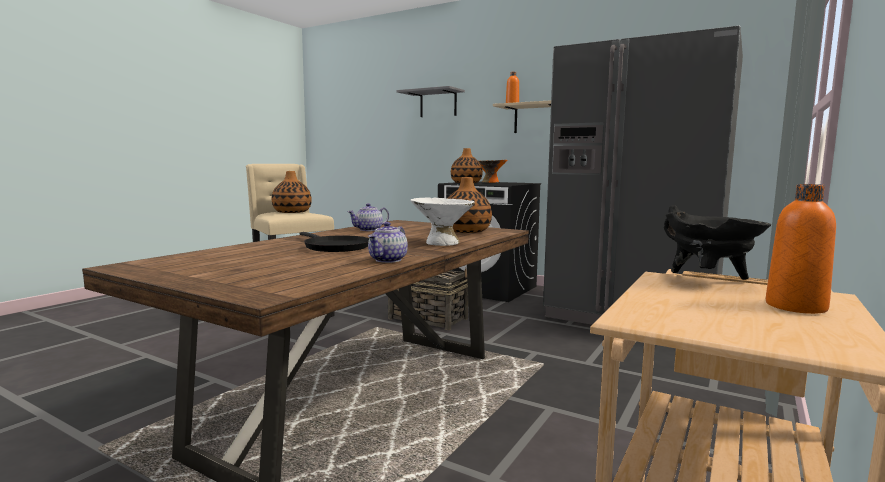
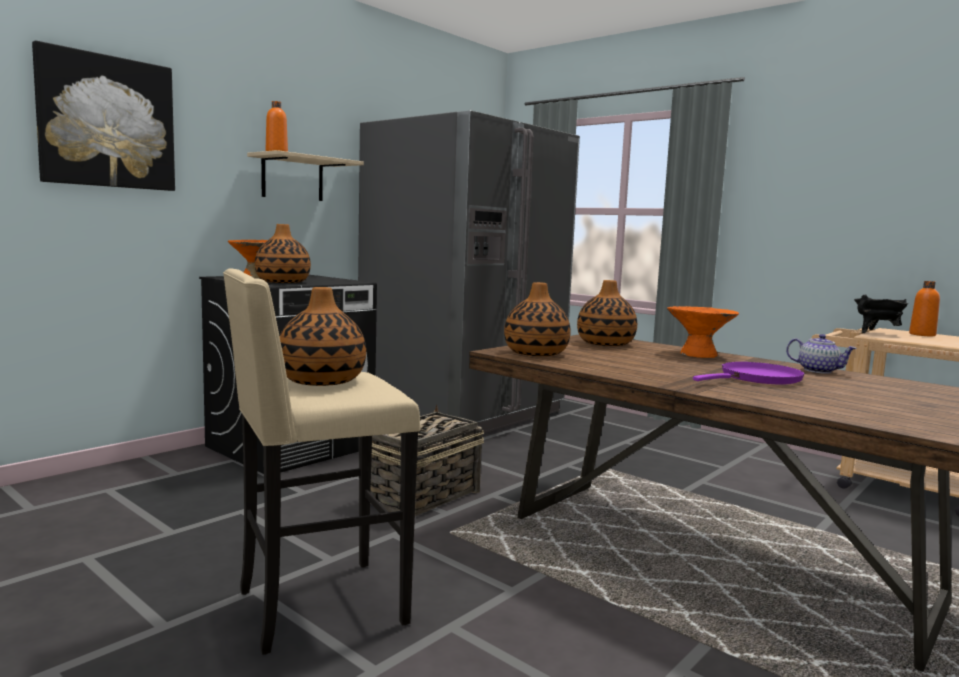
camera: 80 degrees left, 0 degrees up
black frying pan [300,232,369,252] -> purple frying pan [693,362,805,384]
teapot [347,203,389,231] -> none
grey shelf [397,86,465,117] -> picture [32,41,175,191]
white bowl [410,197,475,246] -> orange bowl [667,306,739,358]
none -> vase [504,282,571,356]

